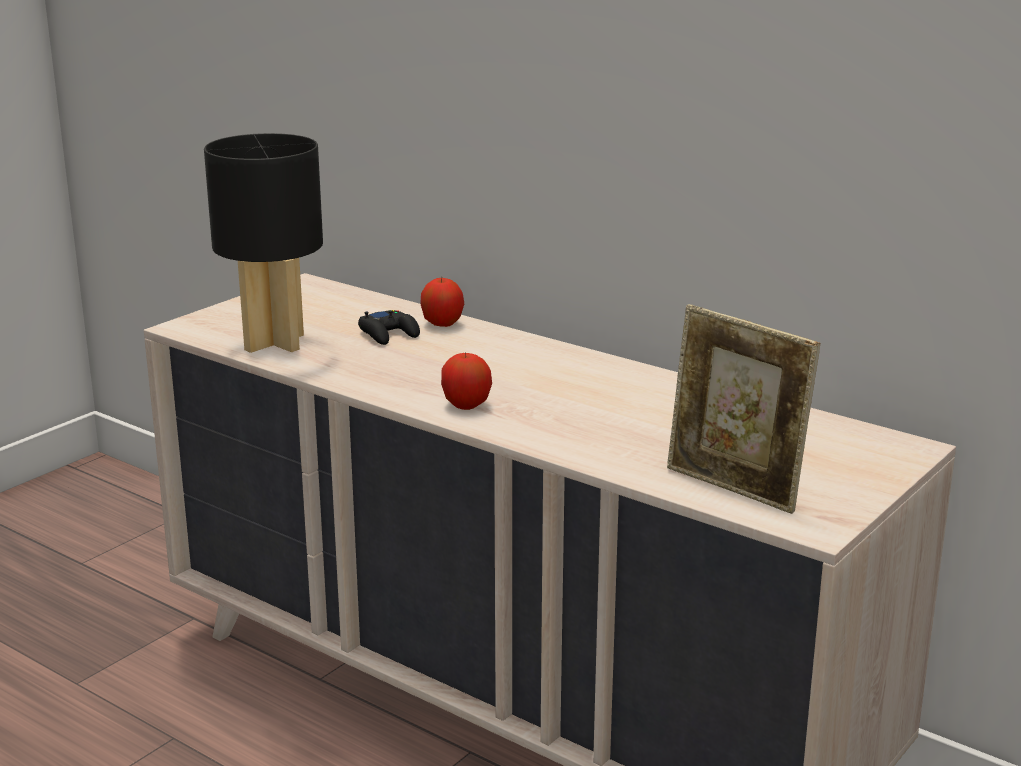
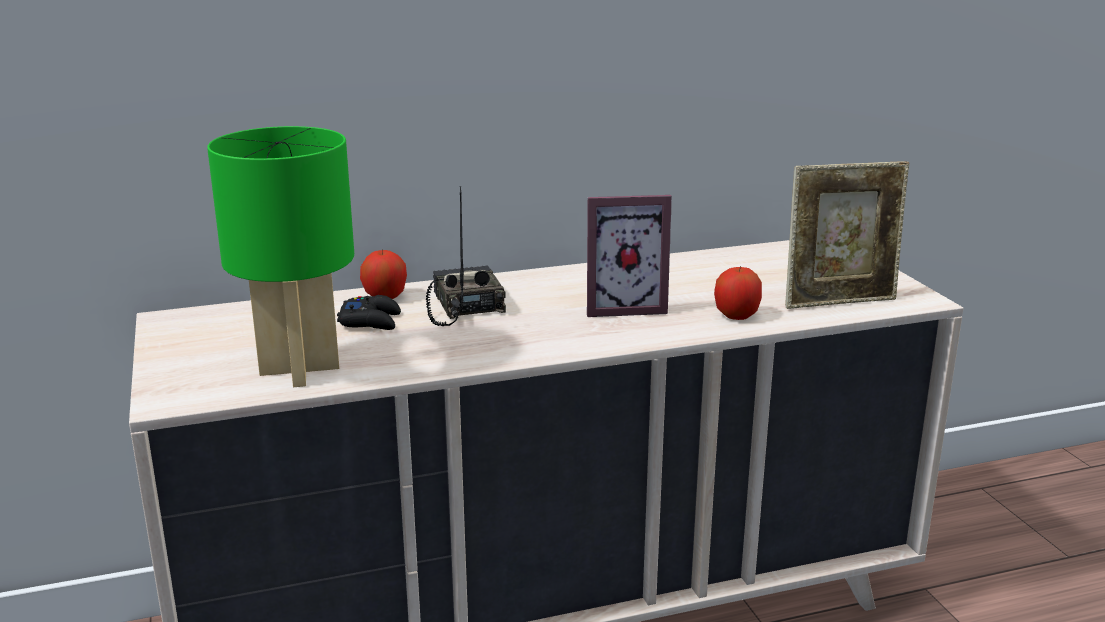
camera: 55 degrees left, 0 degrees up
black table lamp [204,133,323,353] -> green table lamp [207,126,354,387]
apple [441,353,492,410] -> apple moved to [714,266,762,320]
none -> radio [426,186,506,326]
none -> picture frame [587,195,672,317]

